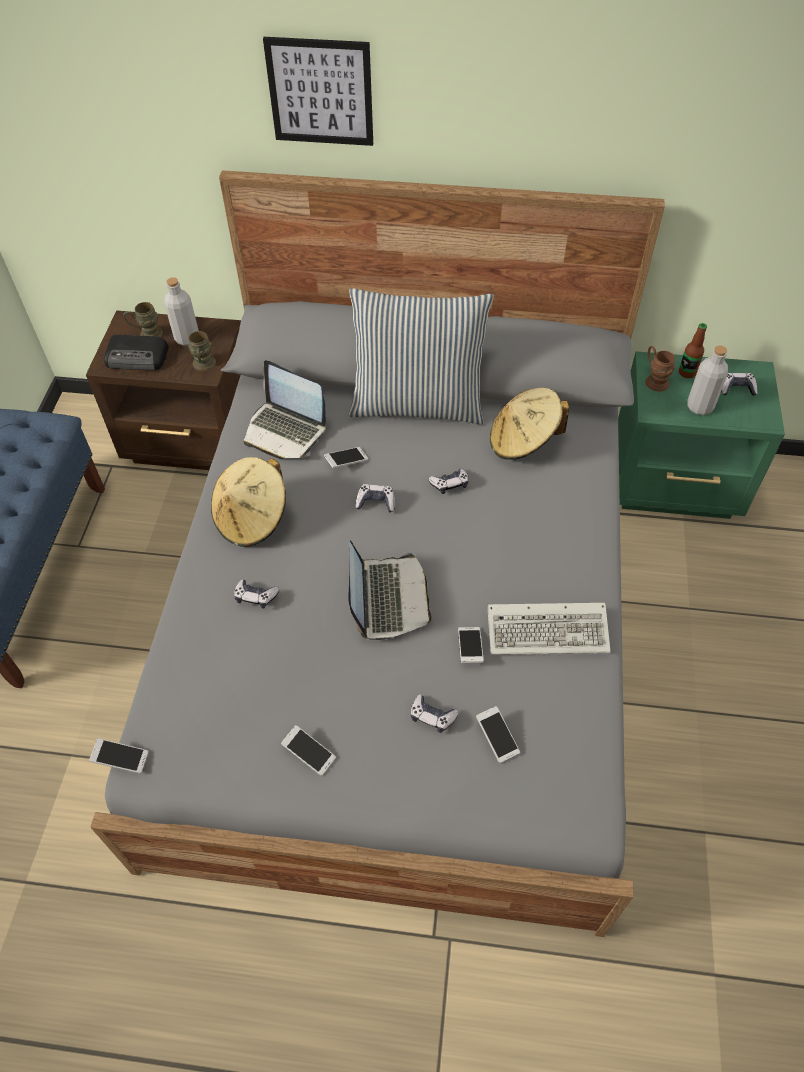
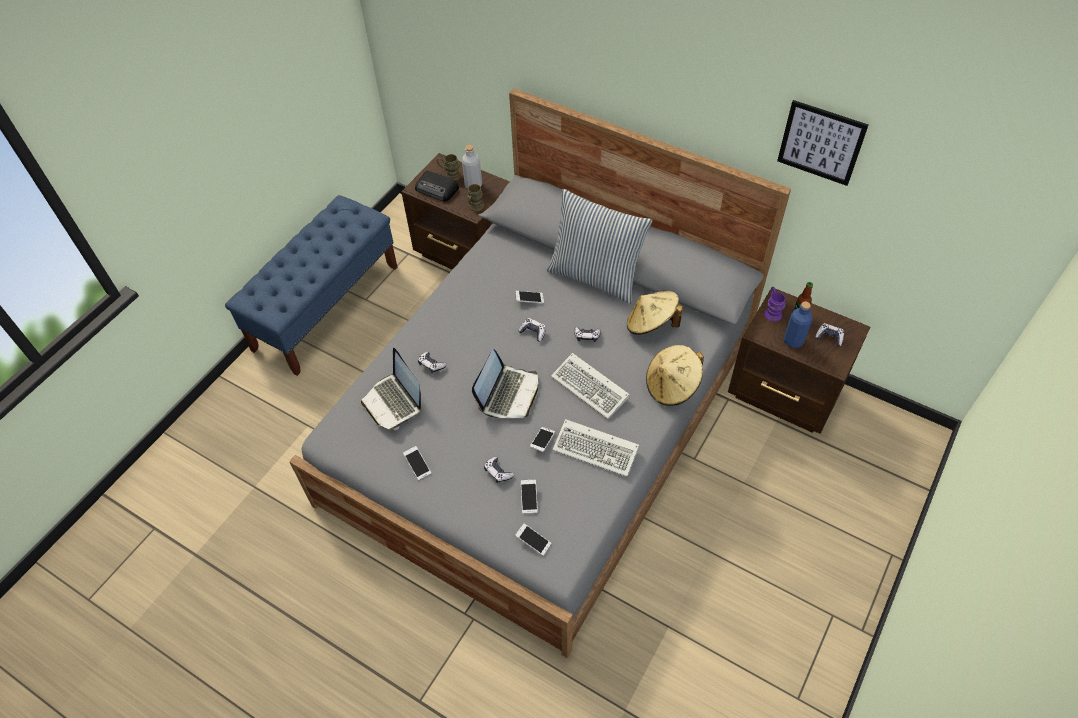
camera: 25 degrees right, 0 degrees up
phone [89,738,149,774] -> phone moved to [515,523,551,556]
beige hat [211,457,286,547] -> beige hat moved to [646,345,704,406]
laptop [243,360,326,459] -> laptop moved to [361,348,421,430]
picture [263,37,373,146] -> picture moved to [777,100,868,186]
green nightstand [618,351,785,519] -> brown nightstand [728,287,870,434]
brown mug [645,346,675,392] -> purple mug [764,287,785,322]
grey bottle [687,345,728,415] -> blue bottle [784,301,812,348]
none -> keyboard [551,353,630,419]

